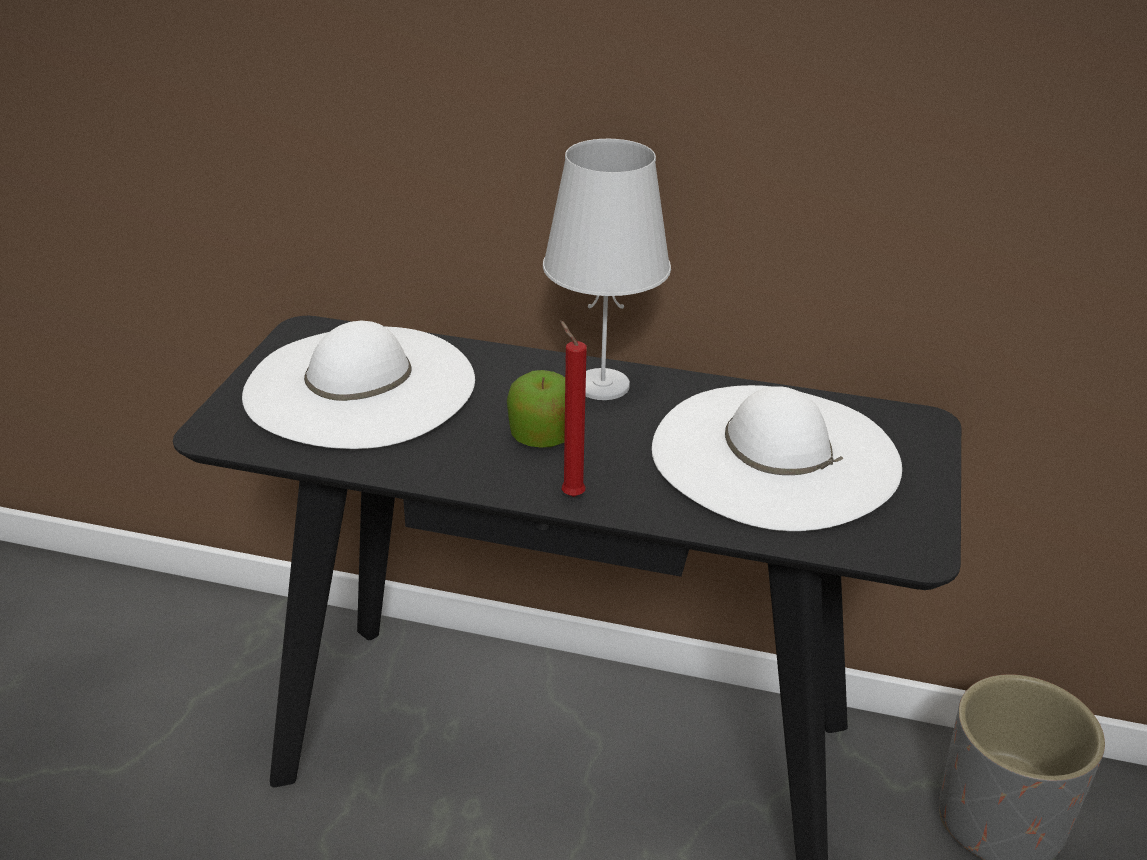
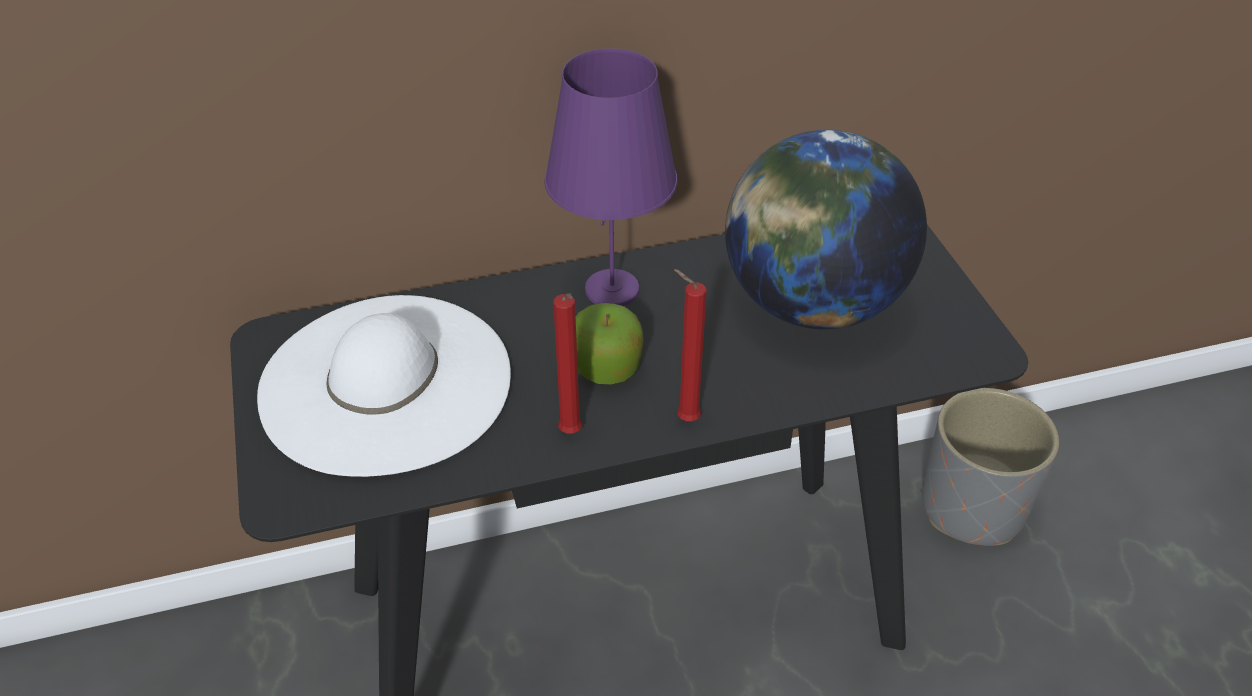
camera: 30 degrees left, 10 degrees up
white table lamp [543,139,671,400] -> purple table lamp [544,48,678,306]
white hat [652,385,902,531] -> globe [725,130,927,330]
none -> red candle [553,293,582,434]

